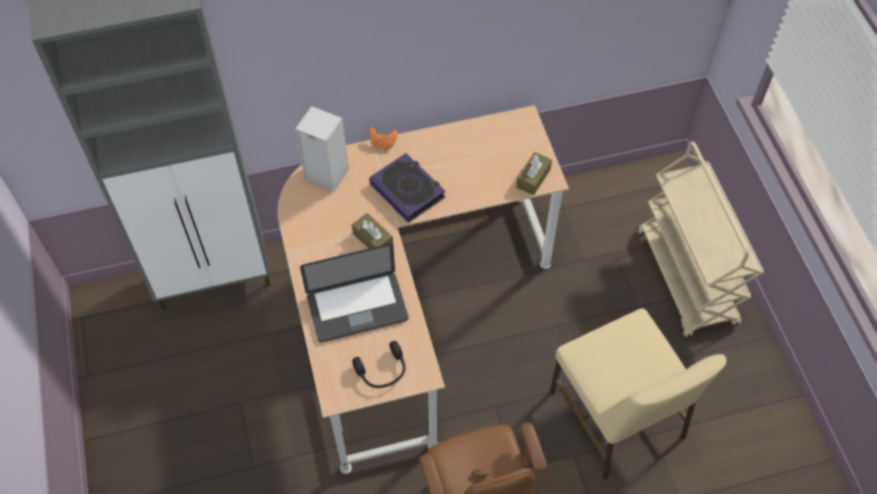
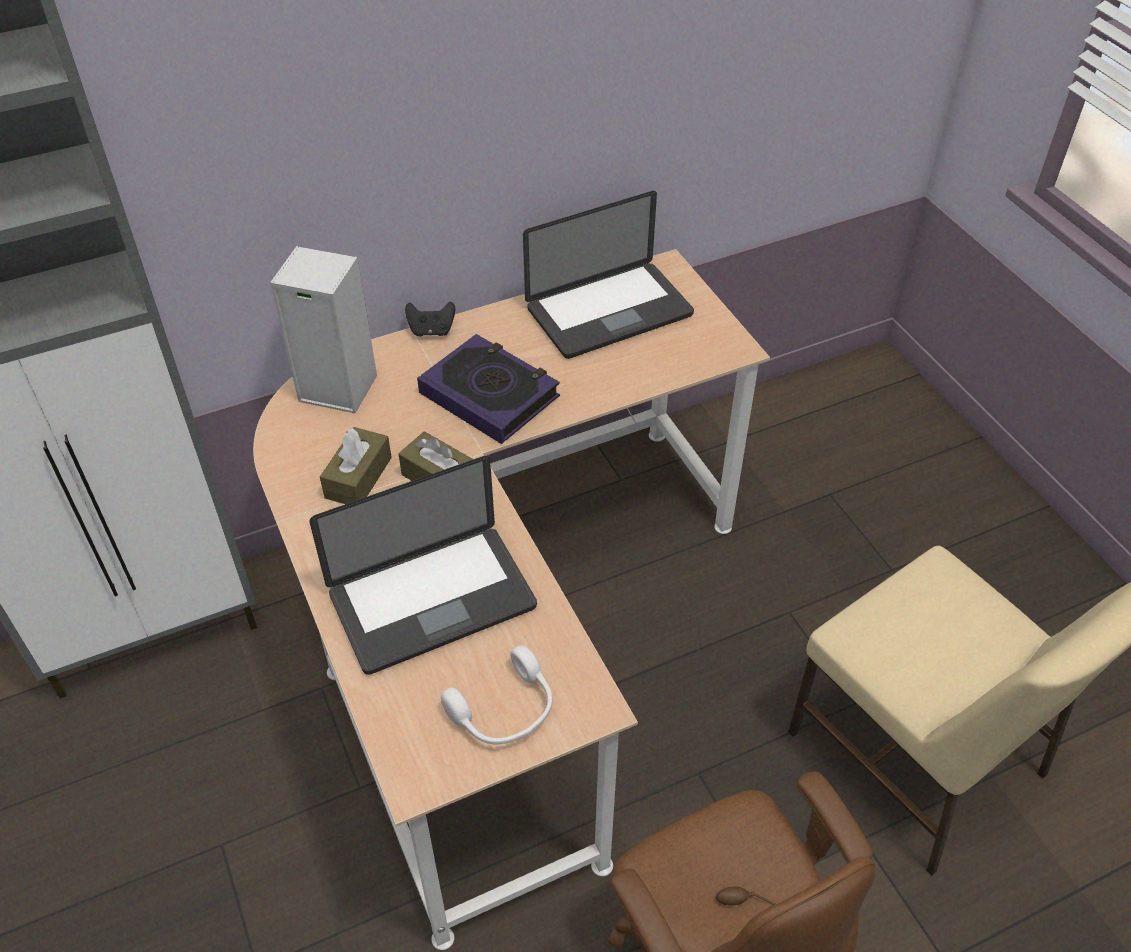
camera: 10 degrees left, 10 degrees down
black headphones [352,341,405,388] -> white headphones [441,645,553,744]
orange game controller [369,127,398,149] -> black game controller [405,302,455,336]
brown tissue box [516,152,552,195] -> brown tissue box moved to [320,427,392,504]
beige cart [637,141,764,338] -> none
none -> laptop [523,191,694,359]

